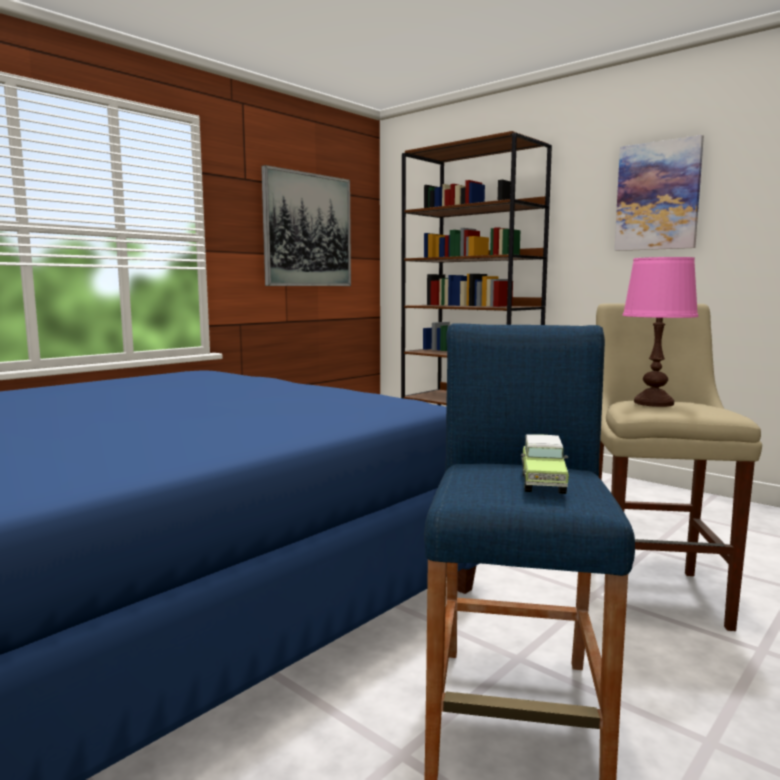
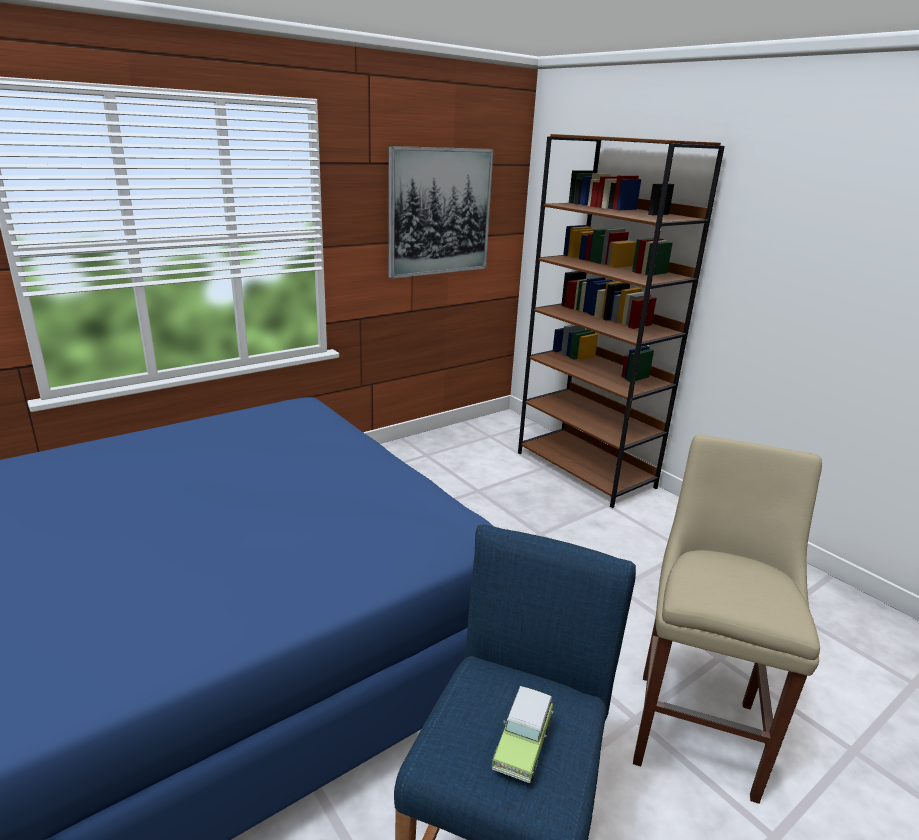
camera: 10 degrees right, 15 degrees up
picture [614,135,704,251] -> none
pink table lamp [622,257,698,407] -> none

